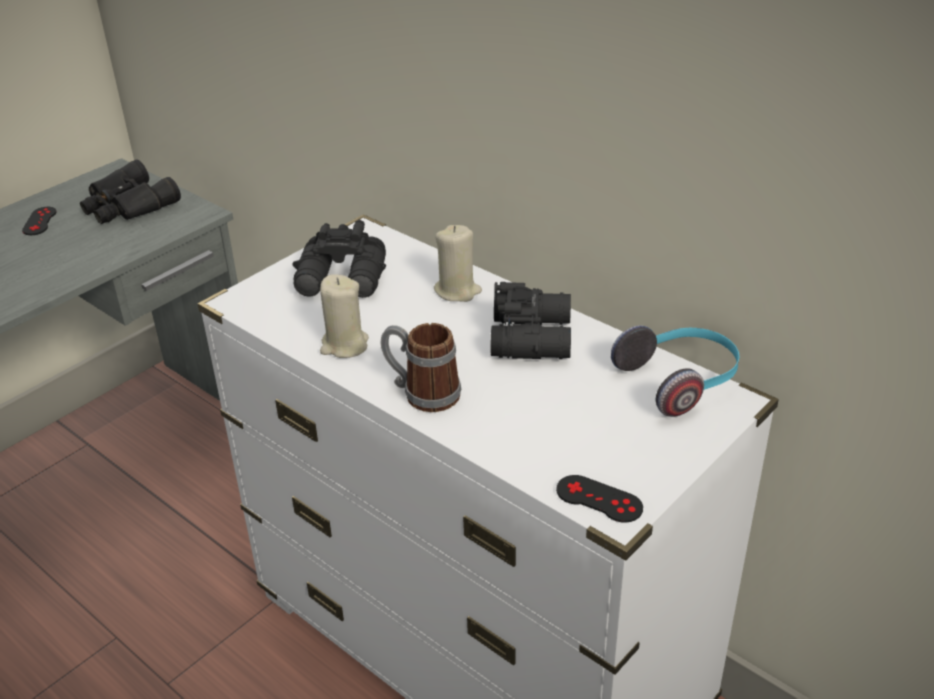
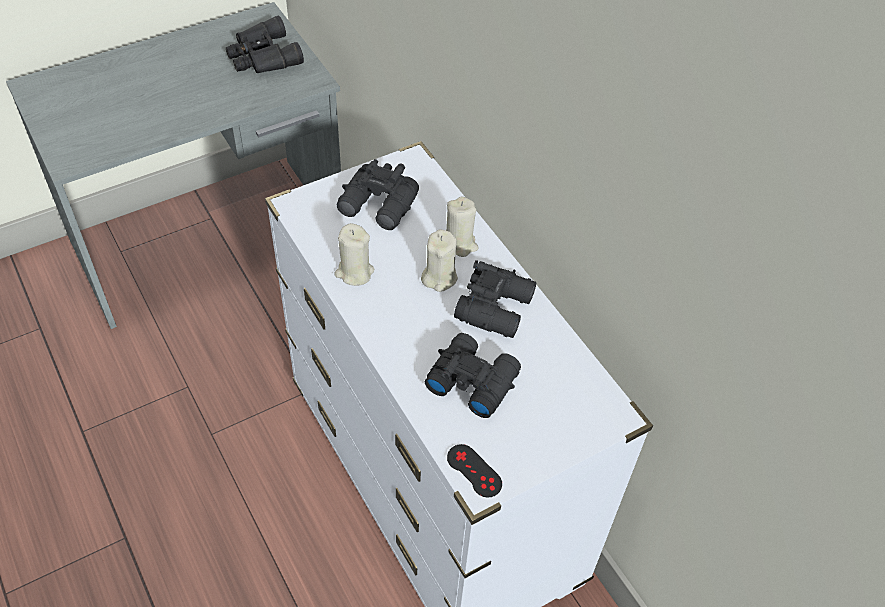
camera: 15 degrees right, 15 degrees up
black game controller [22,207,57,235] -> none
mug [381,323,461,412] -> none
headphones [611,325,740,417] -> none
none -> beige candle [421,229,458,292]
none -> black binoculars [425,333,521,418]

